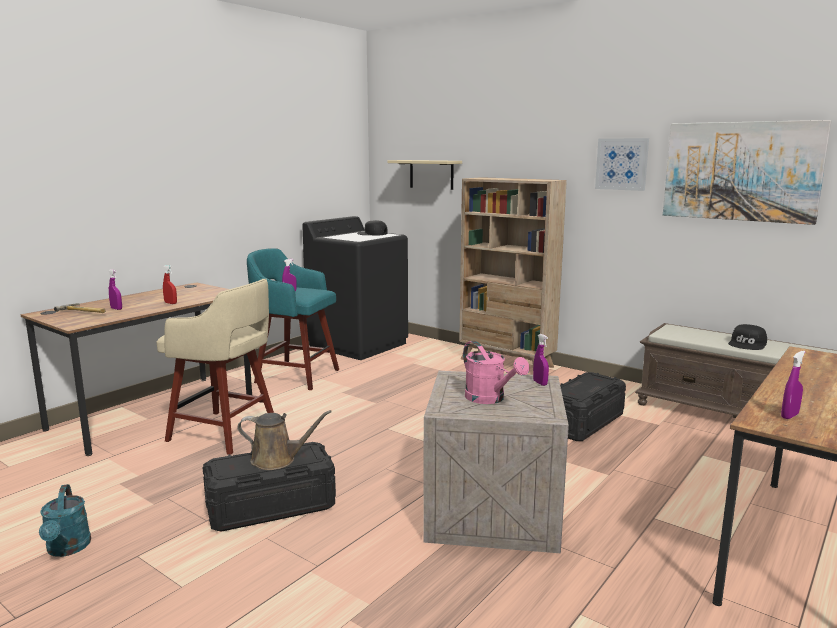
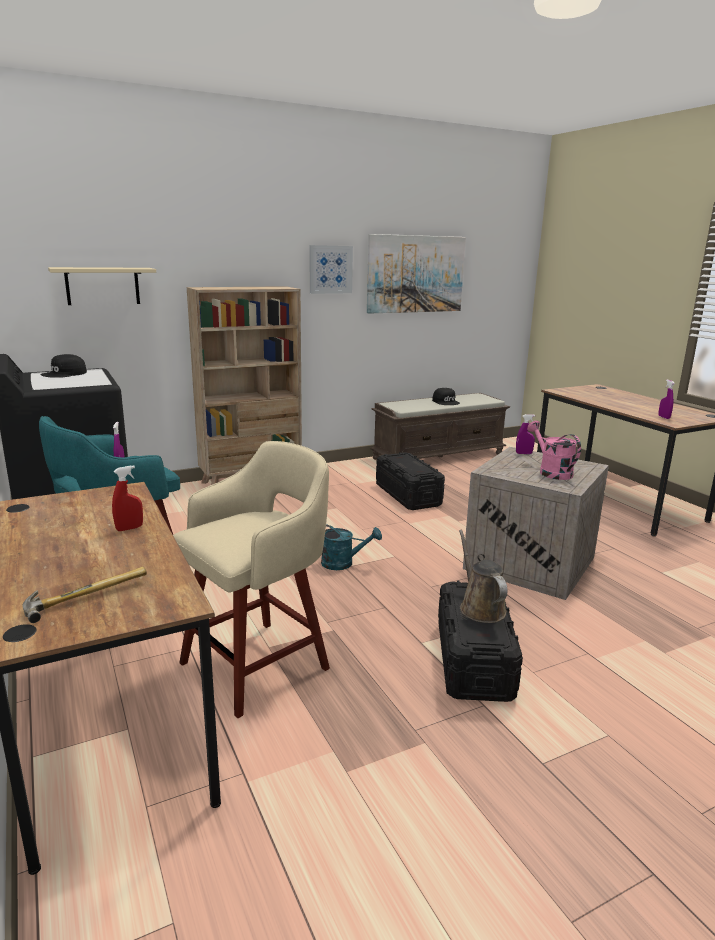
camera: 65 degrees left, 5 degrees up
turquoise watering can [39,484,91,557] -> turquoise watering can moved to [321,524,382,570]
purple spray bottle [109,269,122,310] -> none
brown watering can [237,410,332,470] -> brown watering can turned 45 degrees counterclockwise [459,530,507,623]
pink watering can [463,341,529,404] -> pink watering can turned 105 degrees counterclockwise [527,421,581,480]

